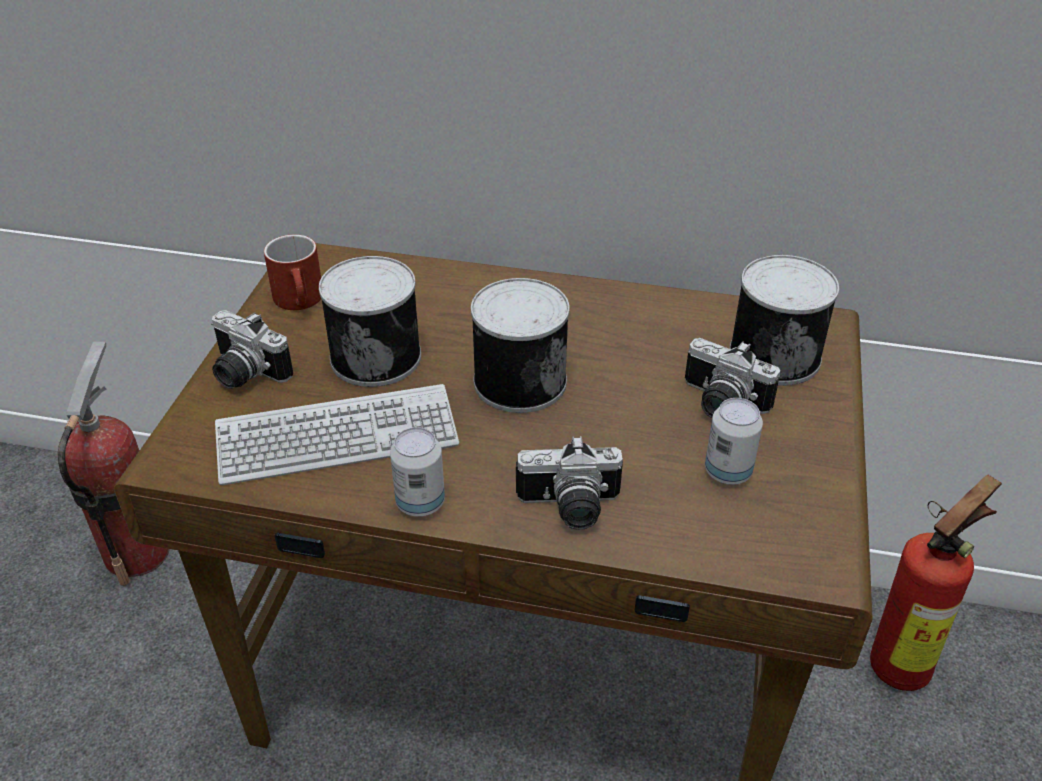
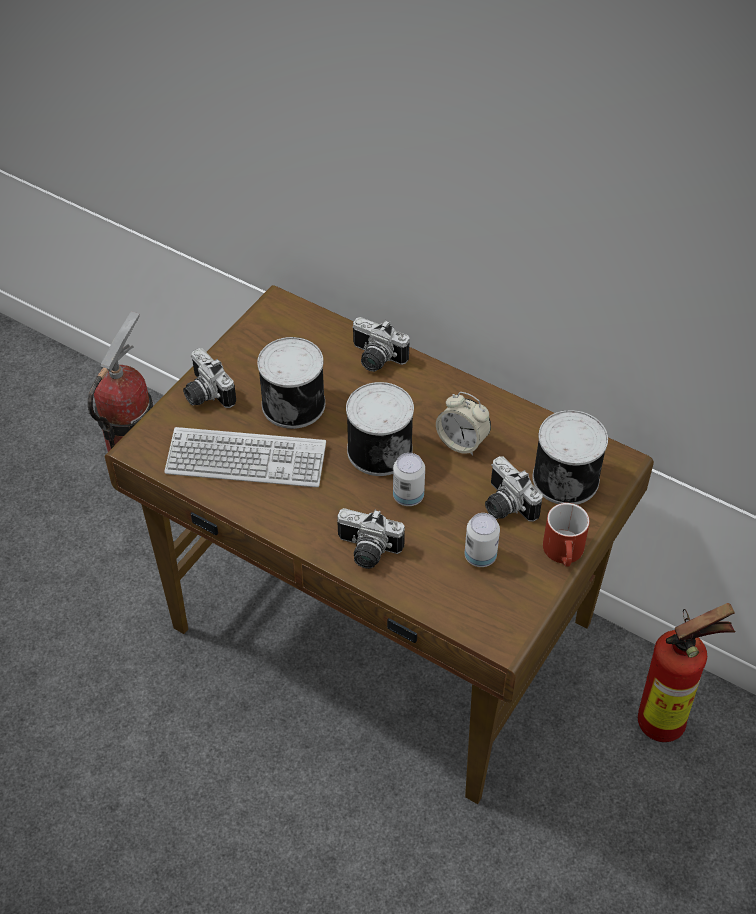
camera: 20 degrees right, 10 degrees up
red mug [264,235,321,310] -> red mug moved to [543,503,590,567]
can [390,427,445,517] -> can moved to [393,453,425,506]
none -> camera [352,317,410,372]
none -> alarm clock [436,392,491,456]

